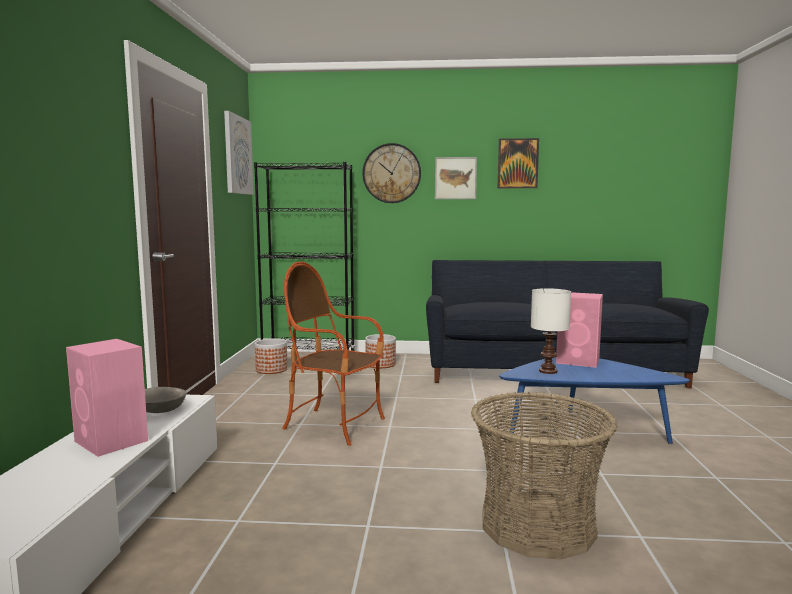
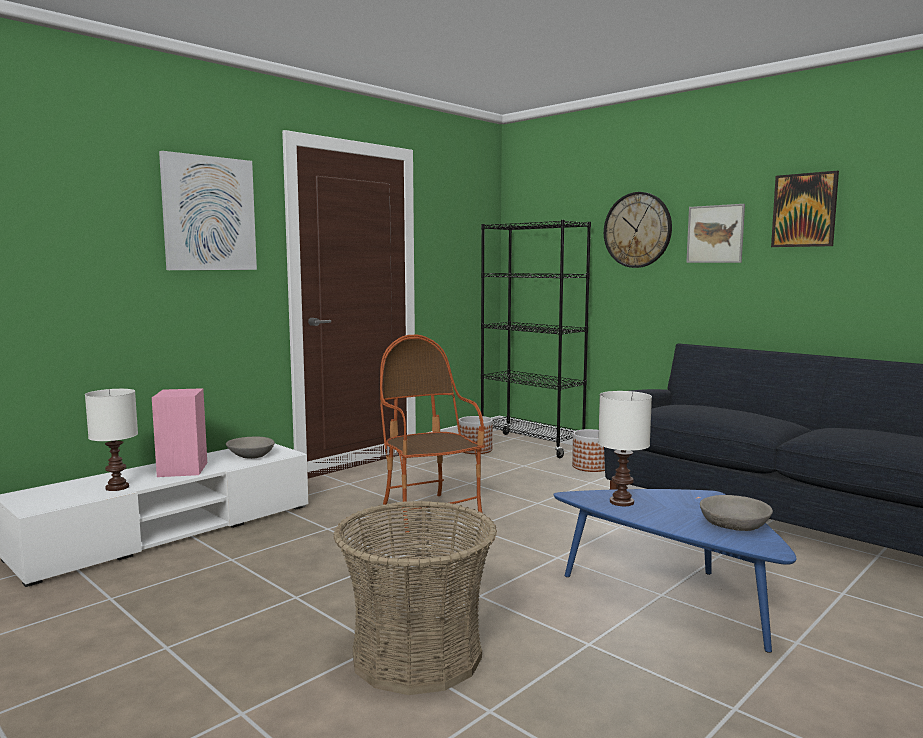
camera: 40 degrees right, 0 degrees up
picture [224,111,254,195] -> picture moved to [159,151,257,270]
pink speaker [556,292,603,368] -> none
none -> white table lamp [85,389,138,491]
none -> grey bowl [700,495,773,531]

